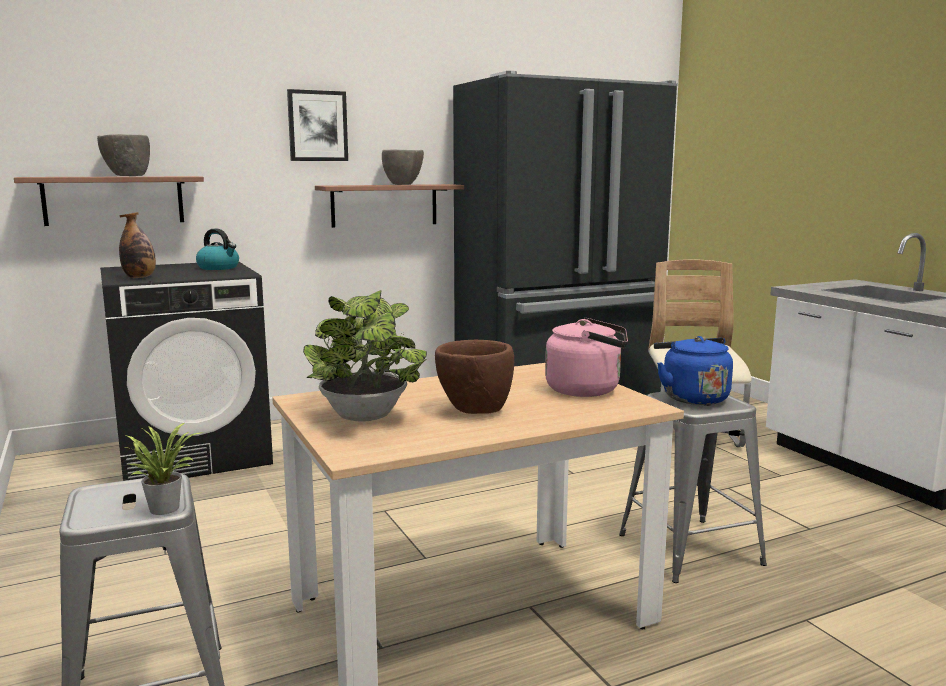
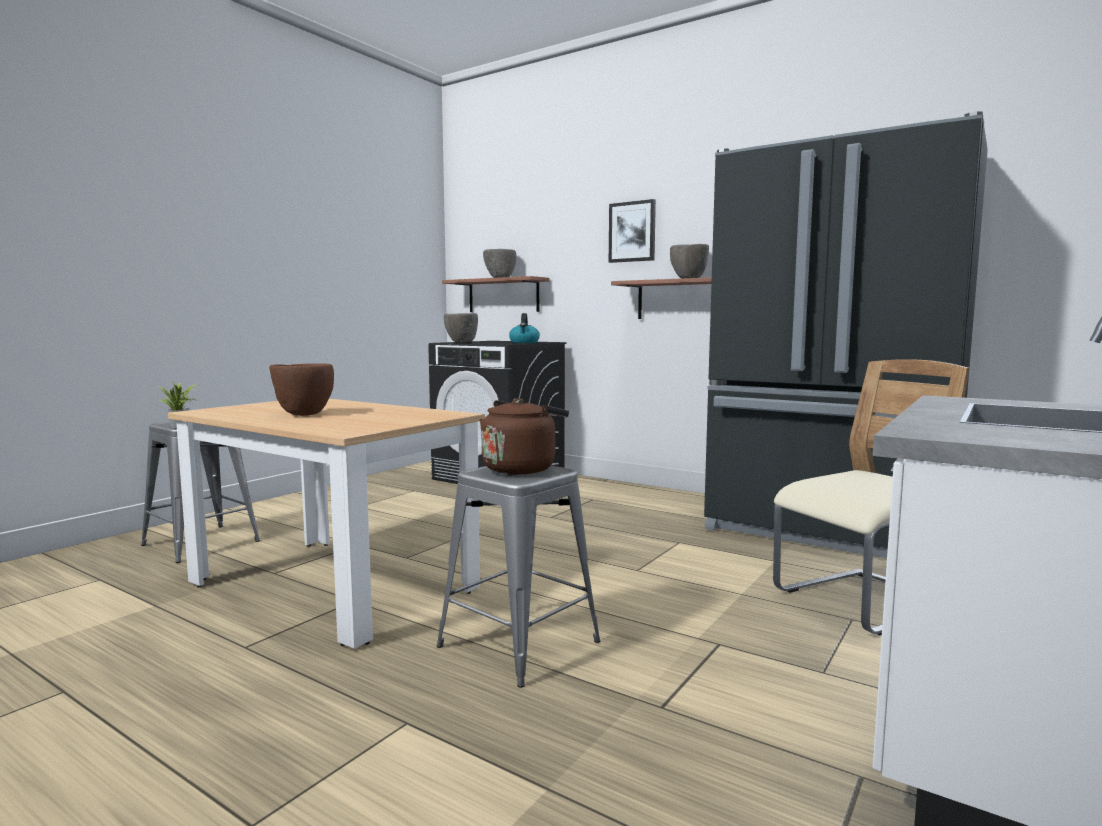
camera: 60 degrees right, 5 degrees down
bottle [119,212,156,278] -> grey bowl [444,313,478,342]
potted plant [303,290,427,422] -> none
pink kettle [545,318,628,397] -> none
blue kettle [654,336,733,405] -> brown kettle [480,398,569,474]

